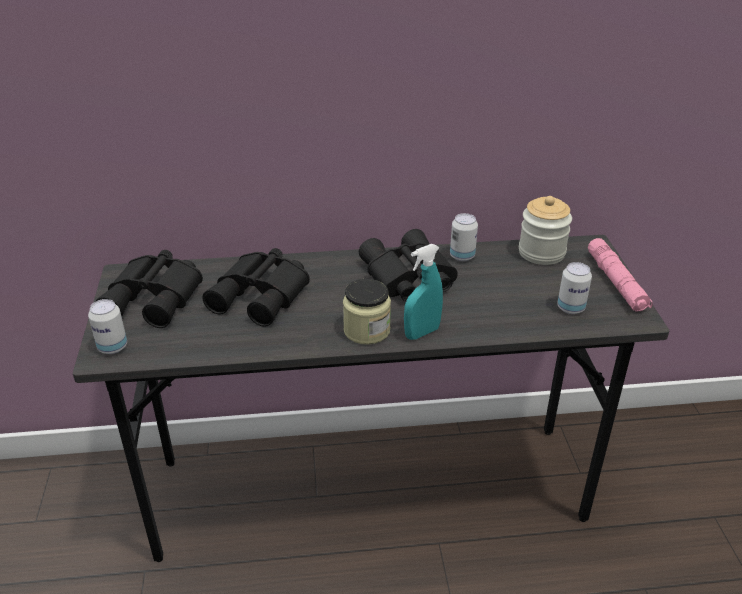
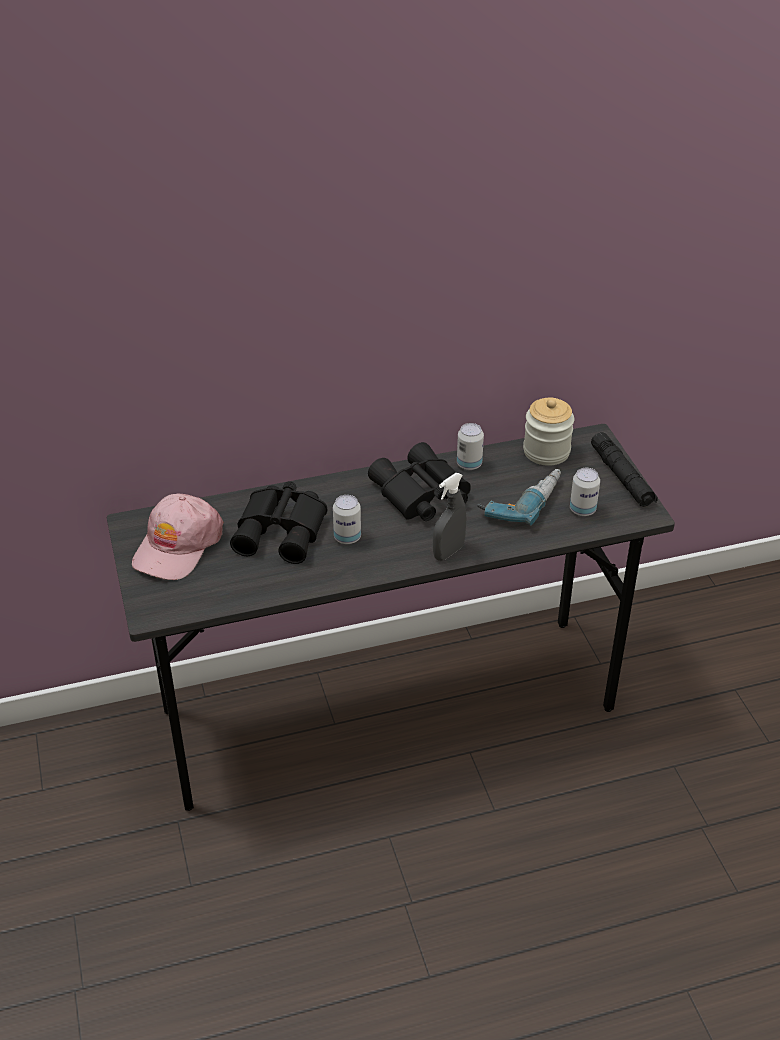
camera: 10 degrees left, 5 degrees up
can [88,299,127,354] -> can moved to [333,495,361,544]
black binoculars [95,250,203,328] -> pink cap [132,494,223,580]
jar [343,279,391,345] -> none
turquoise spray bottle [404,244,443,340] -> grey spray bottle [433,473,466,561]
pink flashlight [588,238,653,312] -> black flashlight [591,432,658,507]
none -> power drill [477,469,561,526]

